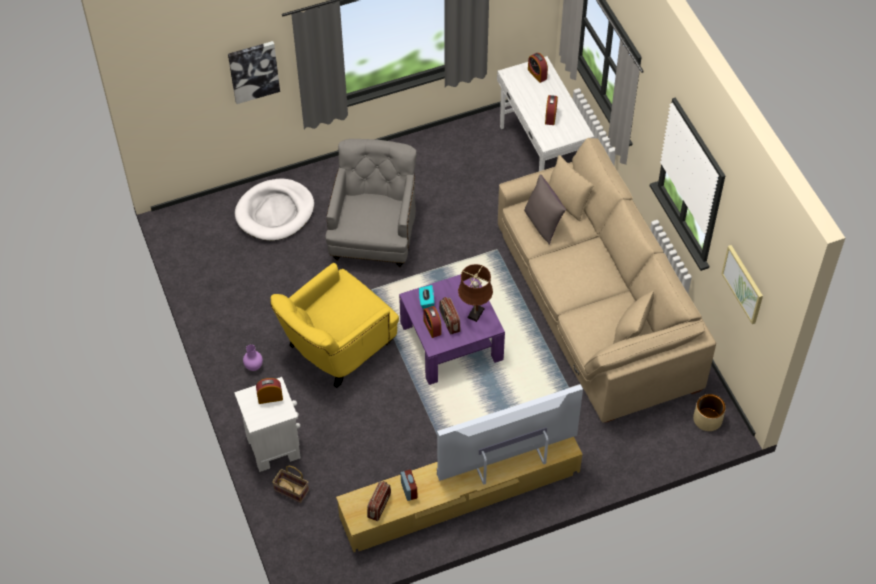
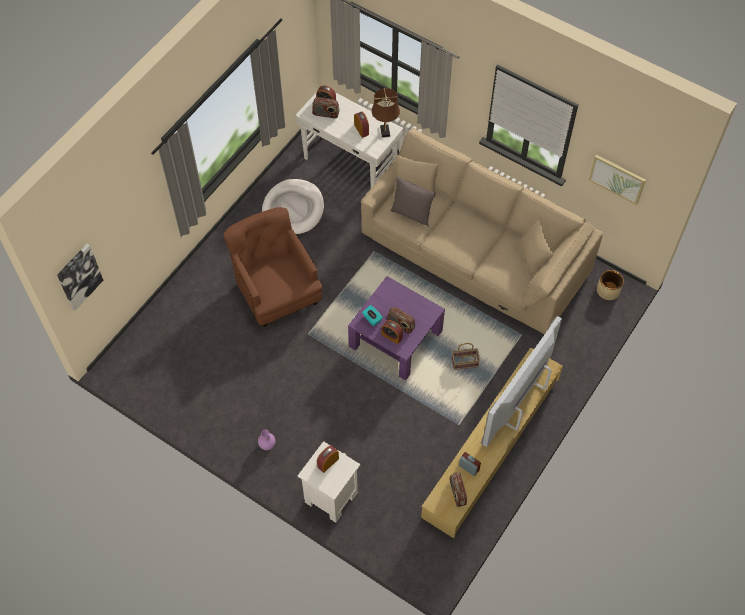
camera: 35 degrees left, 5 degrees up
picture [228,41,280,104] -> picture moved to [57,244,103,311]
white dog bed [235,178,314,241] -> white dog bed moved to [262,179,324,235]
yellow armchair [270,263,399,388] -> none
basket [272,466,309,503] -> basket moved to [452,343,480,370]
grey armchair [325,139,417,267] -> brown armchair [223,207,323,327]
brown table lamp [458,264,493,322] -> brown table lamp moved to [372,88,400,137]
none -> radio [312,97,340,118]

